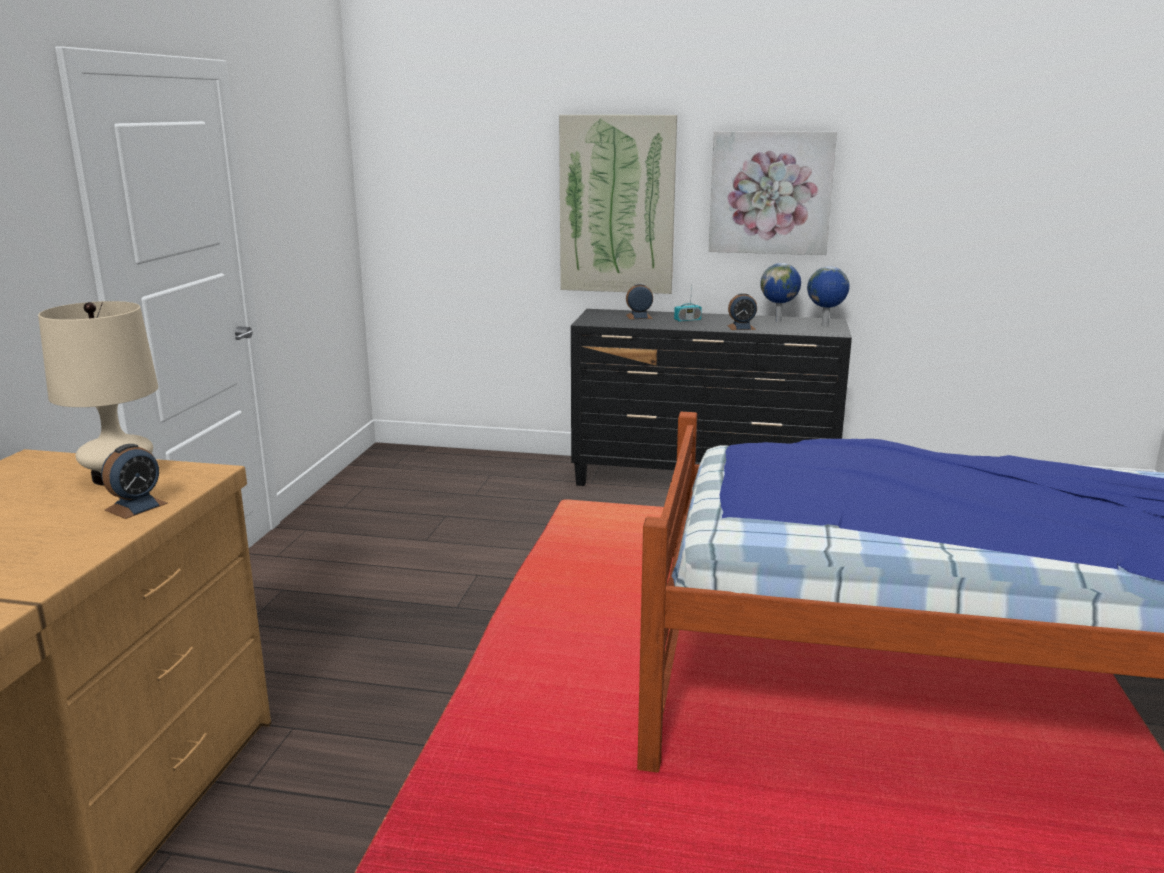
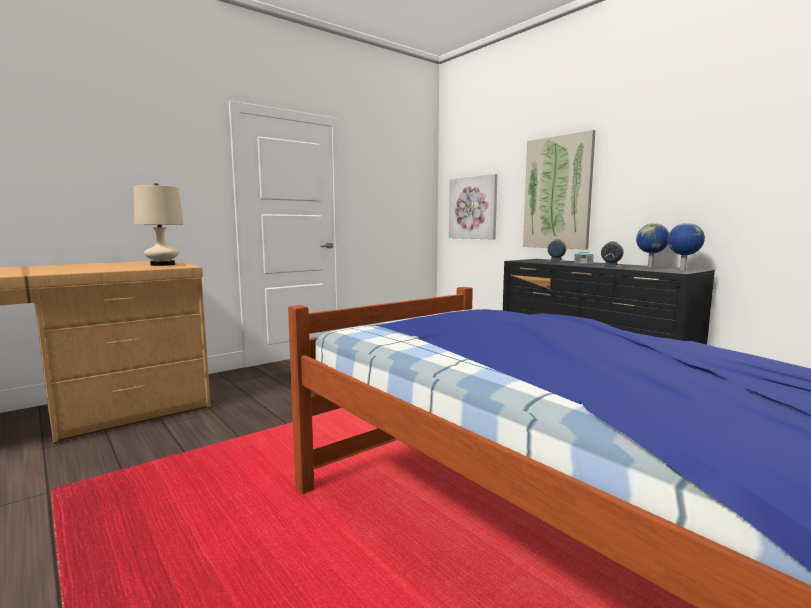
camera: 40 degrees right, 10 degrees down
alarm clock [101,444,168,519] -> none
picture [709,131,837,255] -> picture moved to [449,174,497,239]

